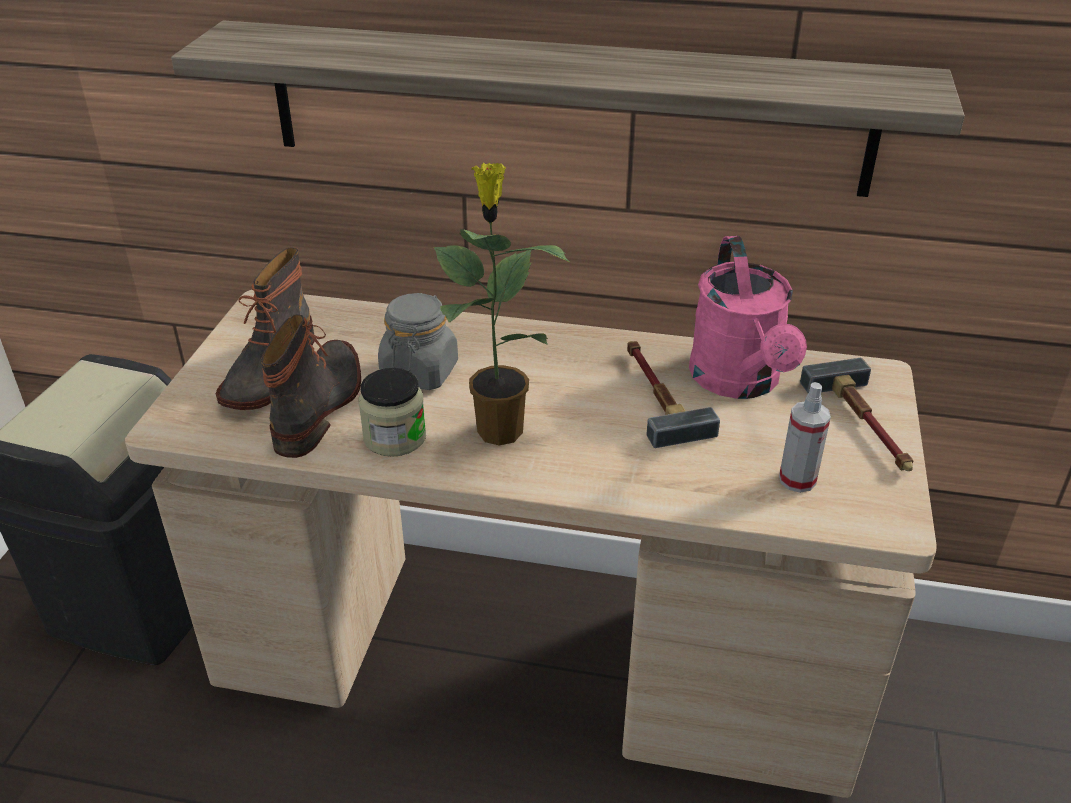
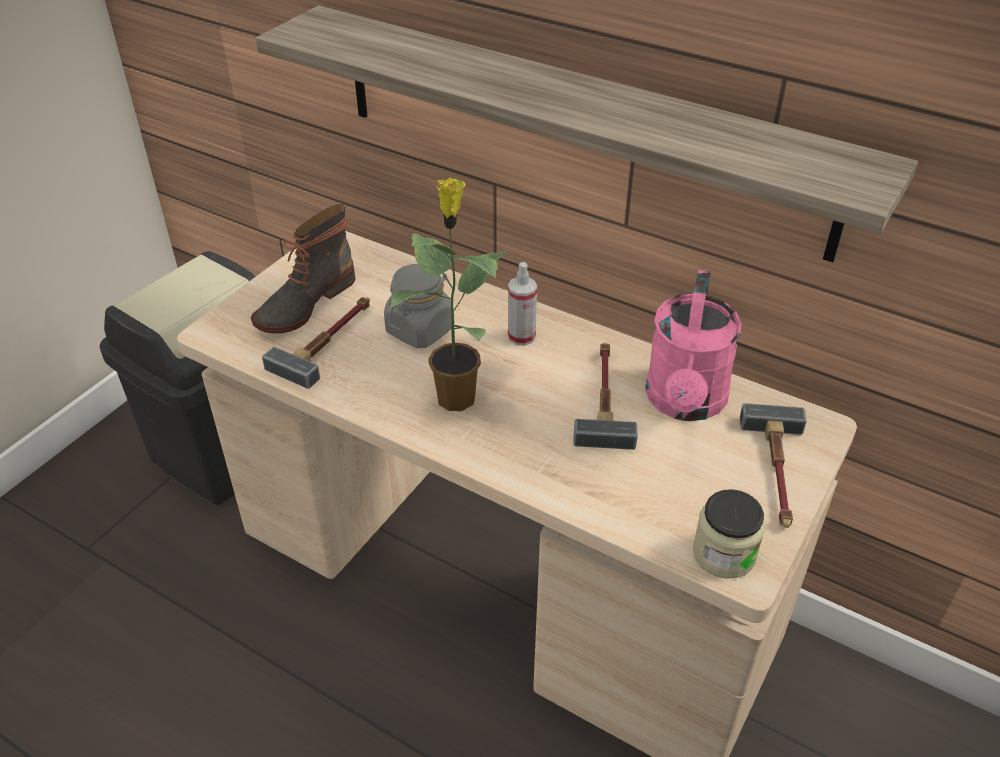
camera: 20 degrees right, 5 degrees up
boot [261,314,361,458] -> hammer [262,297,370,389]
jar [359,368,426,457] -> jar moved to [693,489,765,579]
spray bottle [779,382,831,493] -> spray bottle moved to [508,262,537,346]

